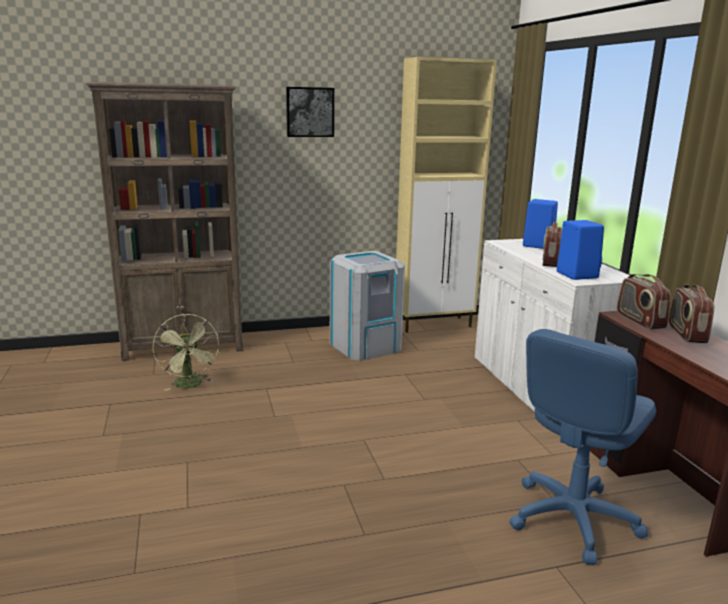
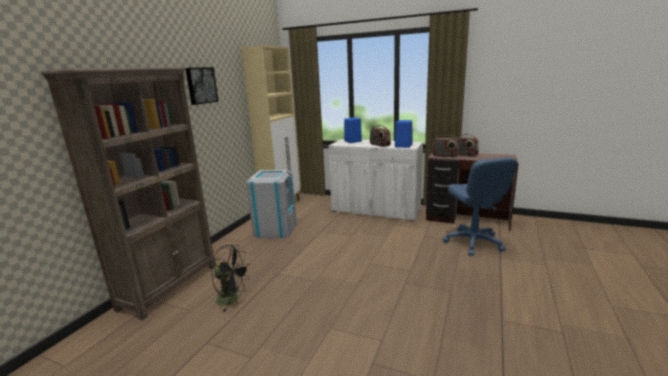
camera: 50 degrees left, 0 degrees up
green fan [153,314,219,391] -> black fan [211,245,250,312]

